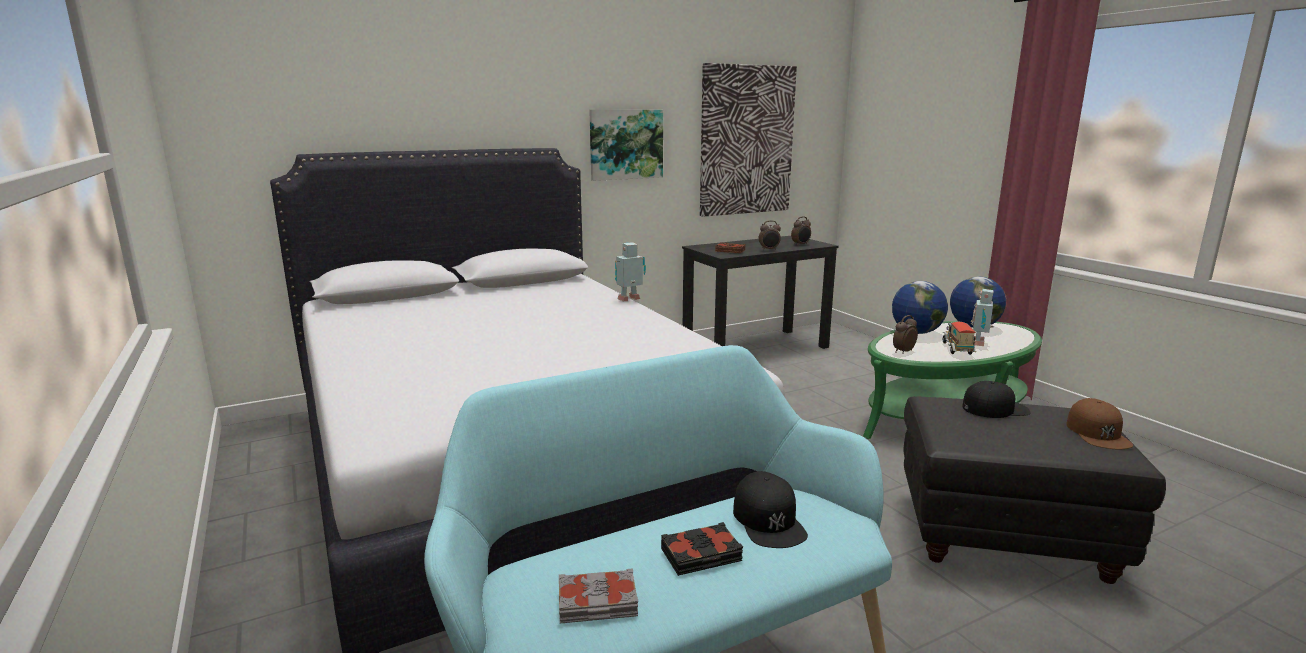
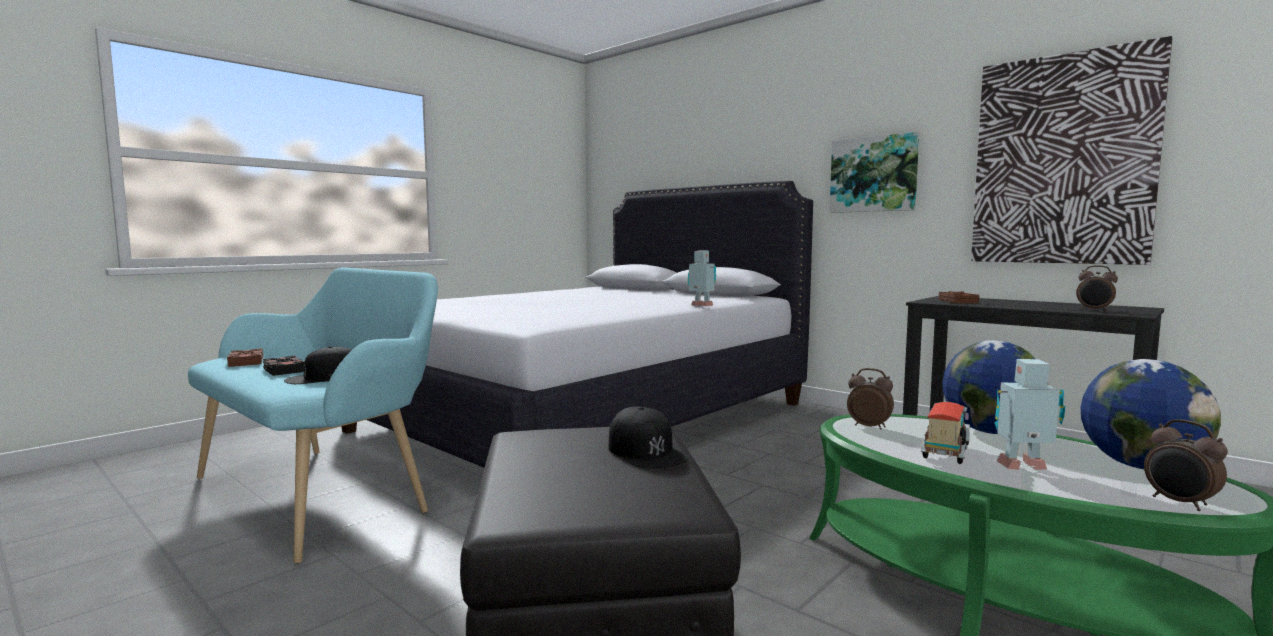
camera: 70 degrees right, 10 degrees down
grey book [559,568,638,623] -> brown book [227,348,264,367]
alarm clock [759,221,781,250] -> alarm clock moved to [1144,419,1228,511]
toy truck [942,321,976,355] -> toy truck turned 45 degrees counterclockwise [921,402,970,464]
brown cap [1066,398,1133,449] -> none

